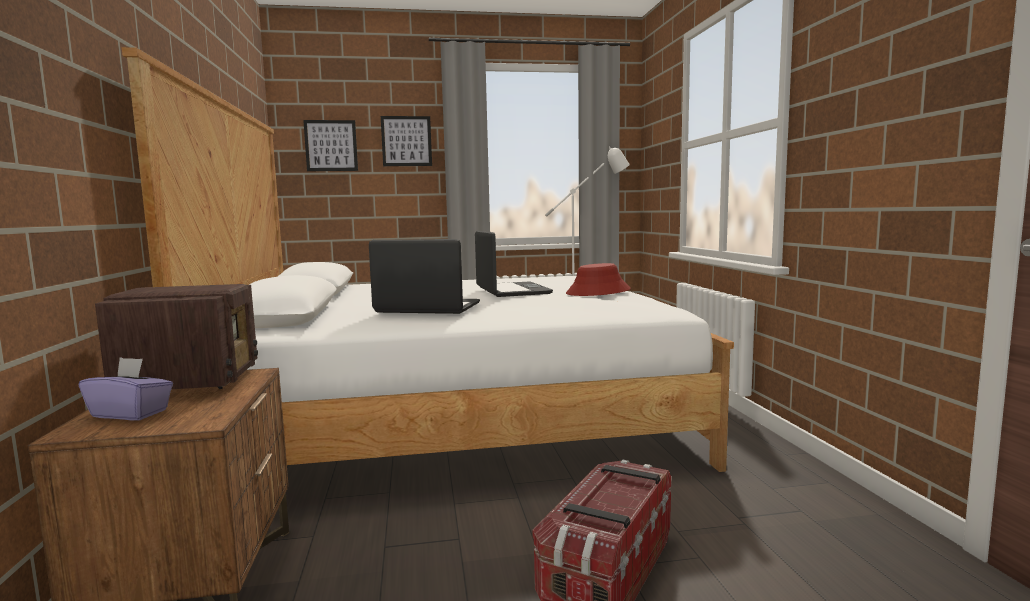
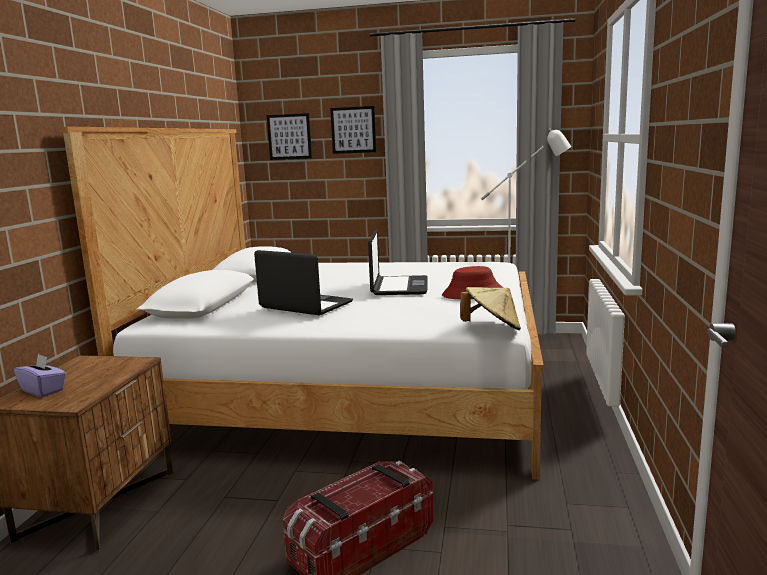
camera: 20 degrees right, 5 degrees up
radio [95,284,258,389] -> none
none -> beige hat [460,287,521,330]

